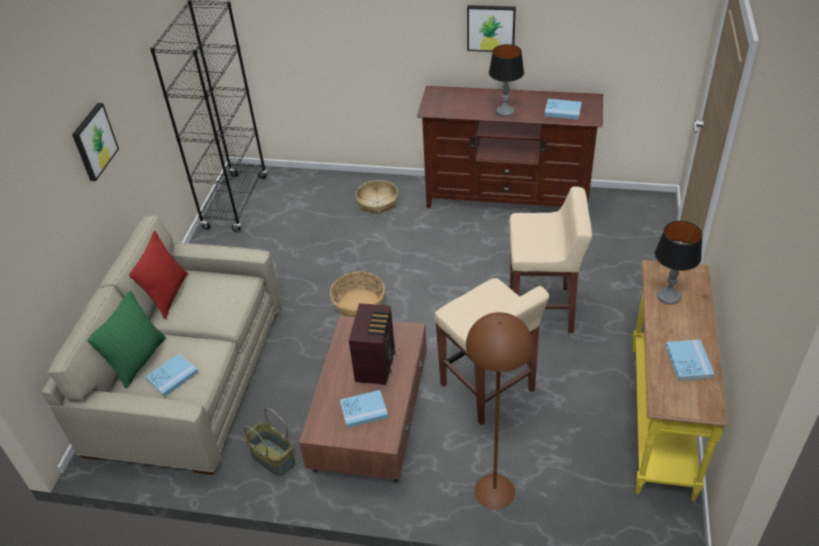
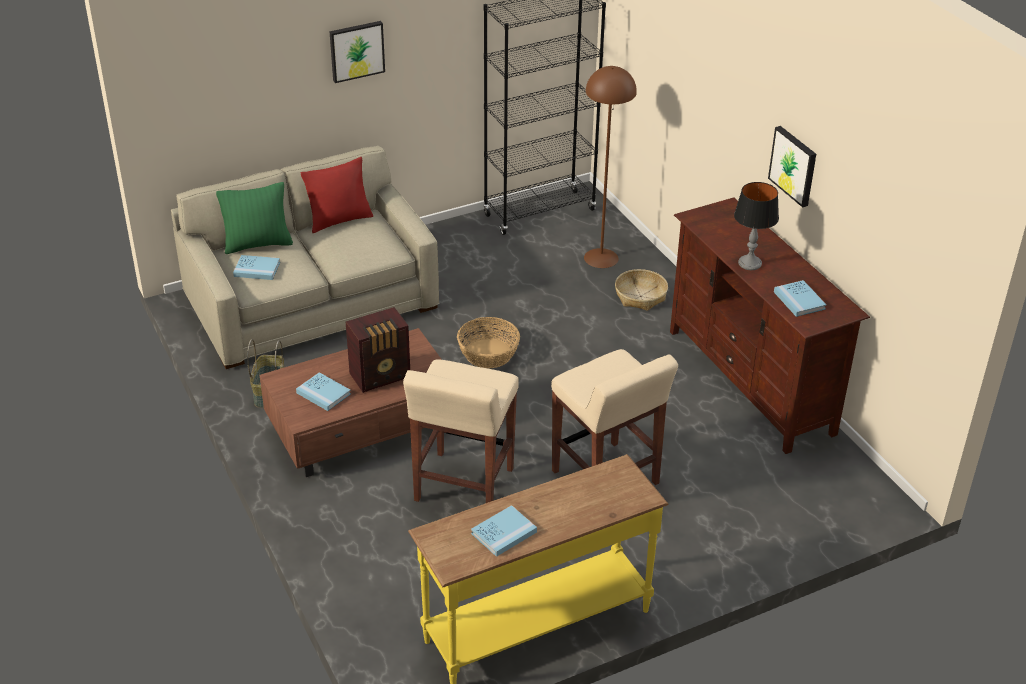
camera: 50 degrees right, 5 degrees down
brown floor lamp [466,312,533,510] -> brown floor lamp moved to [584,66,637,268]
table lamp [655,221,702,304] -> none

